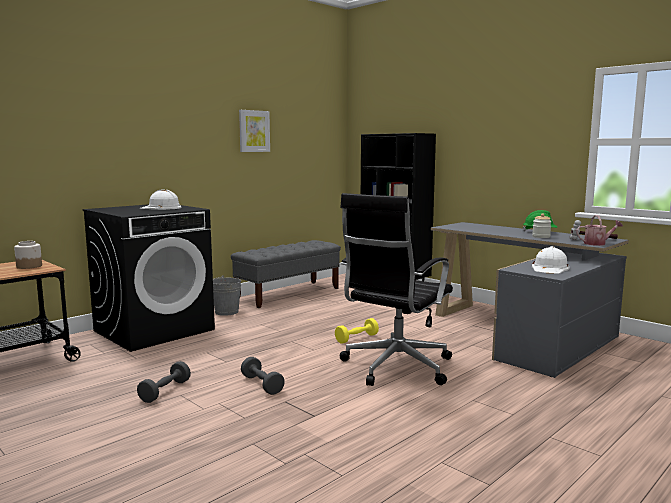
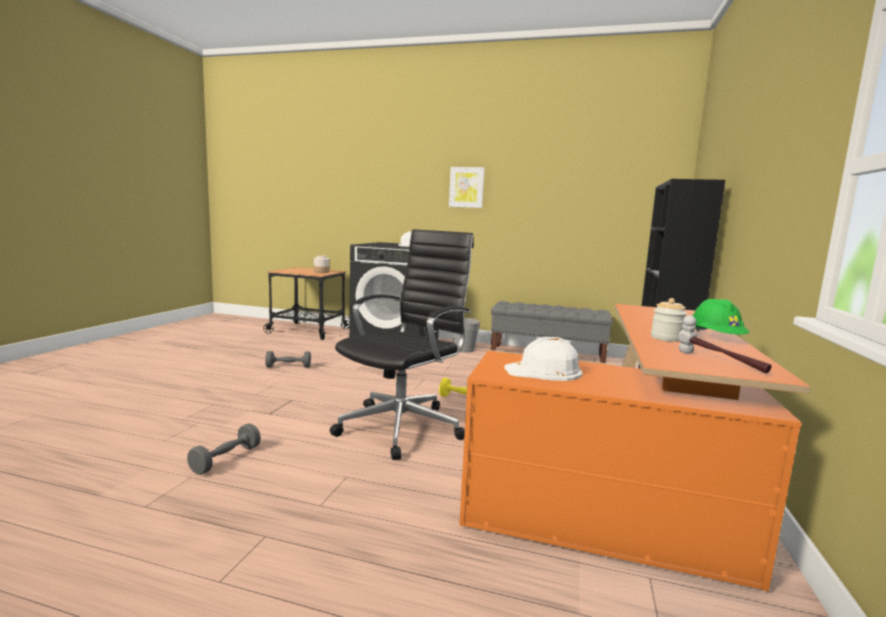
camera: 60 degrees right, 0 degrees up
picture [239,110,270,152] -> picture moved to [449,167,484,208]
grey dumbbell [241,357,285,395] -> grey dumbbell moved to [187,424,261,475]
black office chair [340,193,453,386] -> black office chair turned 120 degrees clockwise [330,229,474,460]
grey desk [431,222,629,378] -> orange desk [459,304,810,591]
watering can [576,215,623,246] -> none

